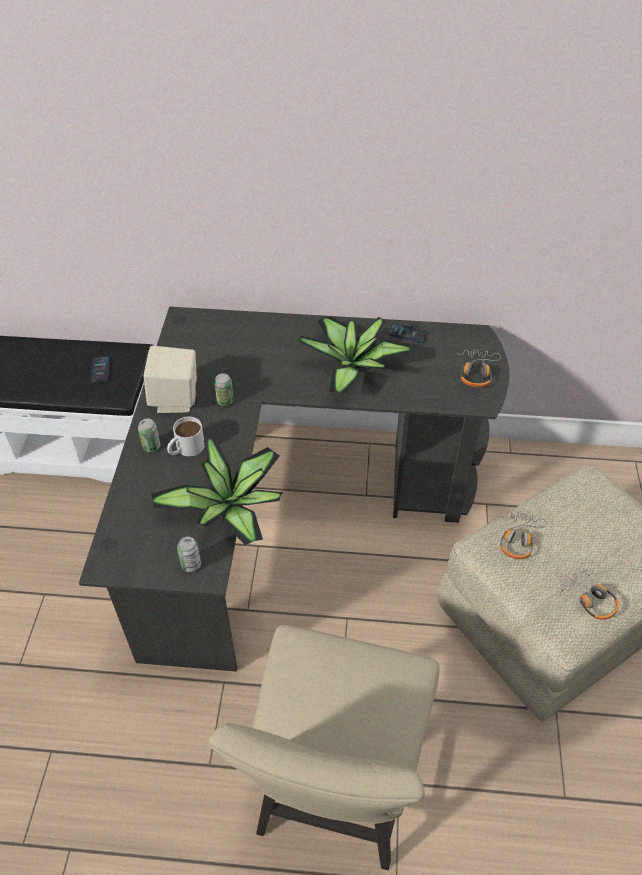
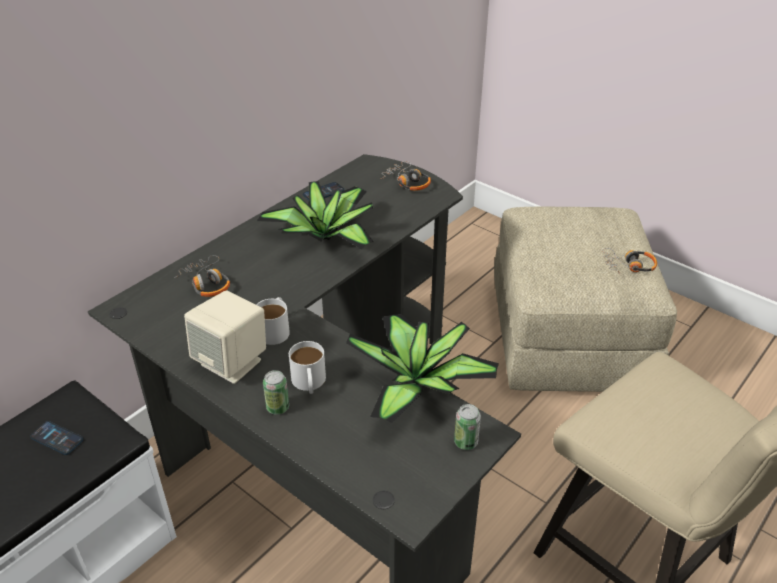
camera: 55 degrees left, 10 degrees down
can [214,373,234,406] -> white mug [256,297,290,345]
headphones [500,512,546,559] -> headphones moved to [174,255,230,297]

